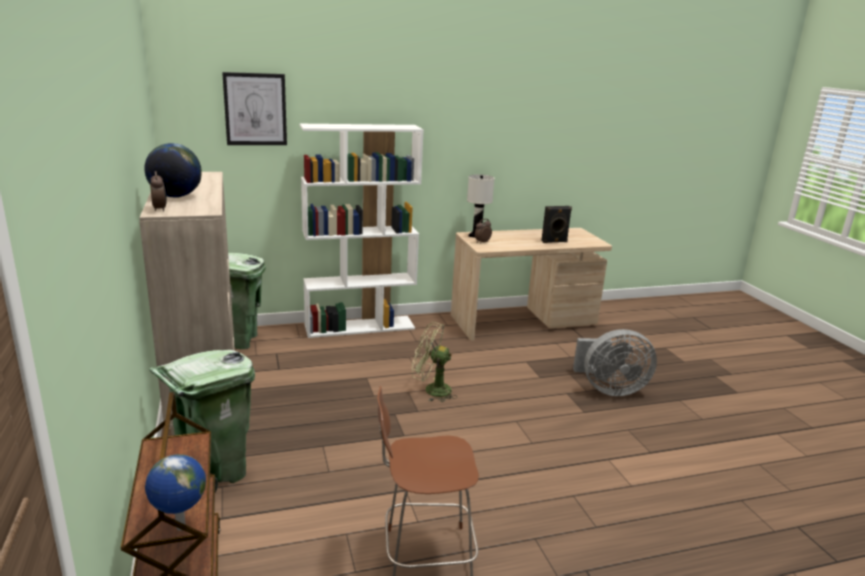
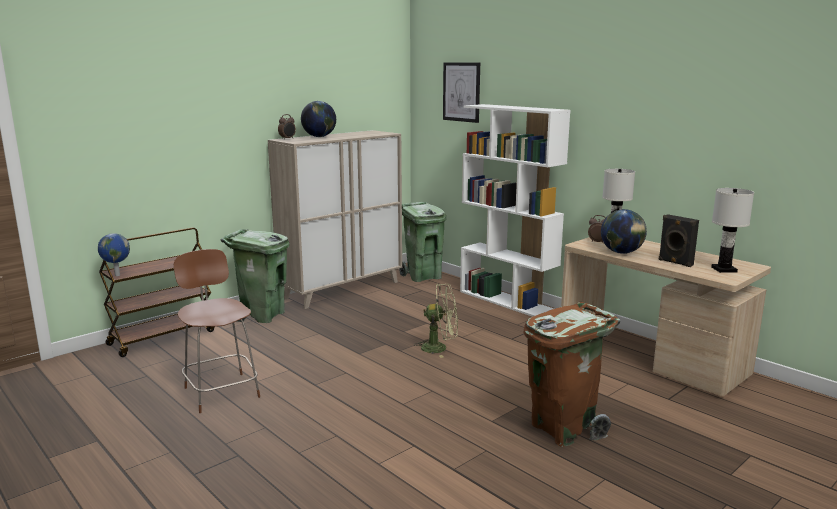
camera: 65 degrees right, 5 degrees down
green fan [412,322,456,402] -> green fan turned 105 degrees clockwise [414,283,458,358]
grey fan [573,329,657,396] -> brown trash can [524,302,620,447]
none -> globe [601,209,647,254]
none -> white table lamp [711,188,754,273]

